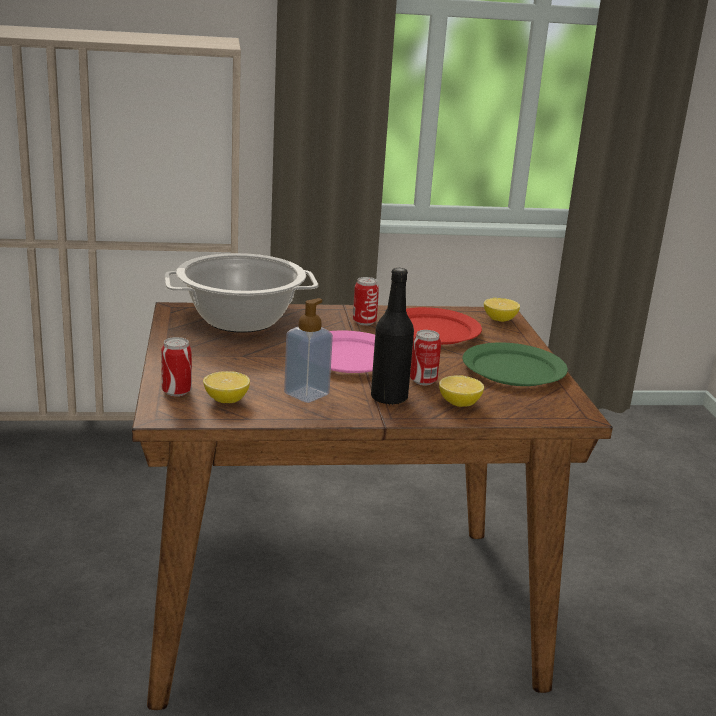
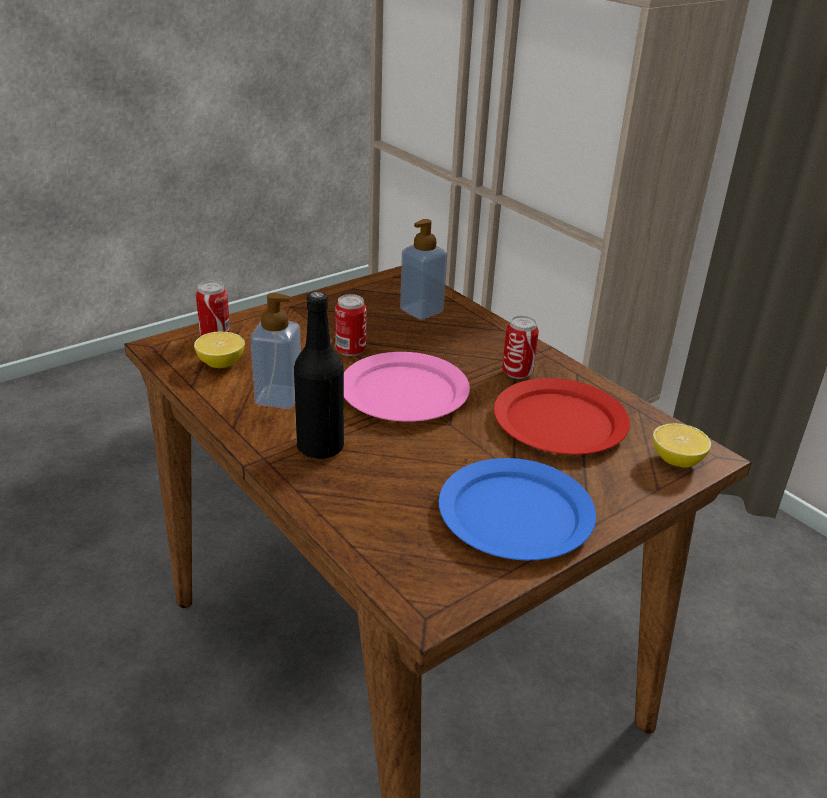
camera: 60 degrees right, 10 degrees up
cooking pot [165,253,318,333] -> soap dispenser [400,219,447,320]
can [410,330,441,386] -> can moved to [335,294,366,356]
lemon [439,375,484,407] -> none
green plate [462,342,568,386] -> blue plate [439,458,596,560]

